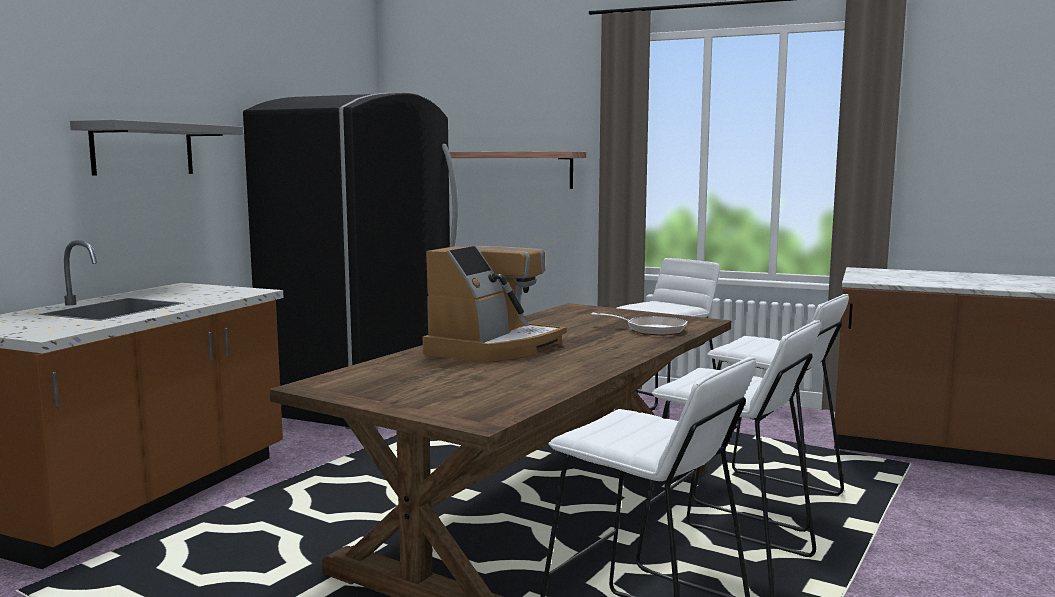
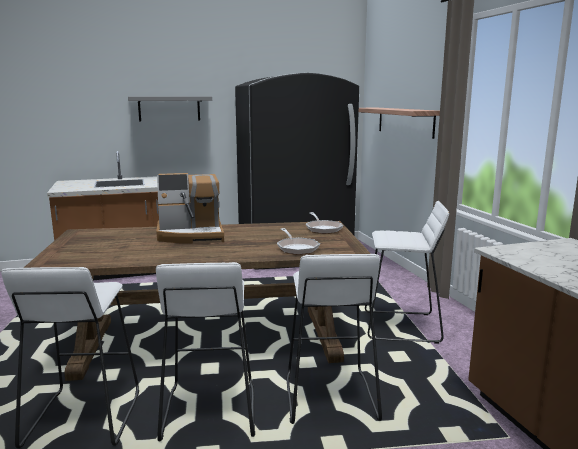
camera: 50 degrees right, 5 degrees up
none -> frying pan [306,212,343,234]

